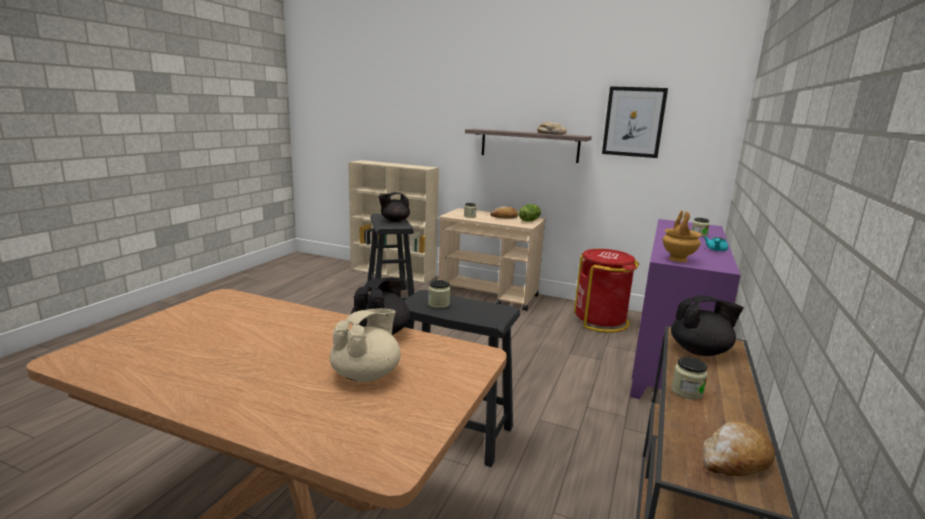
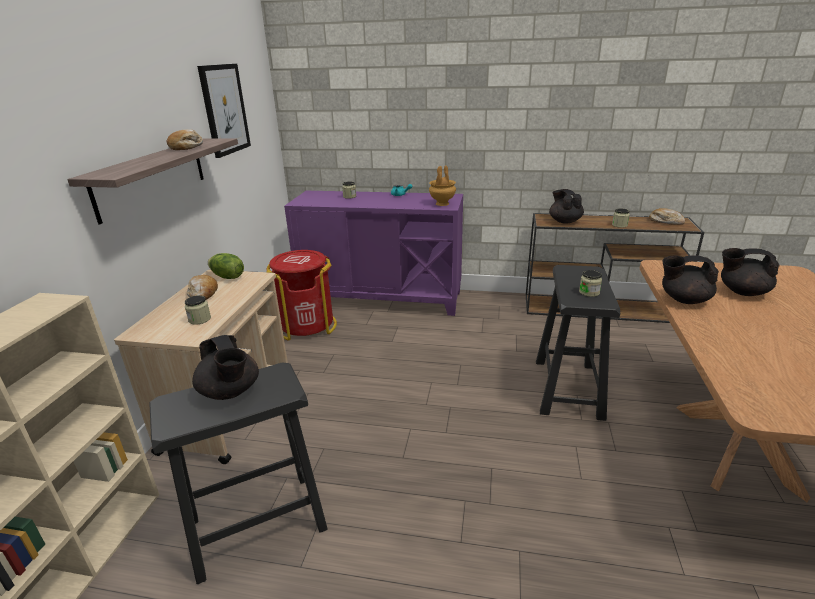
camera: 100 degrees left, 10 degrees up
beige teapot [330,308,401,382] -> black teapot [721,248,780,296]

